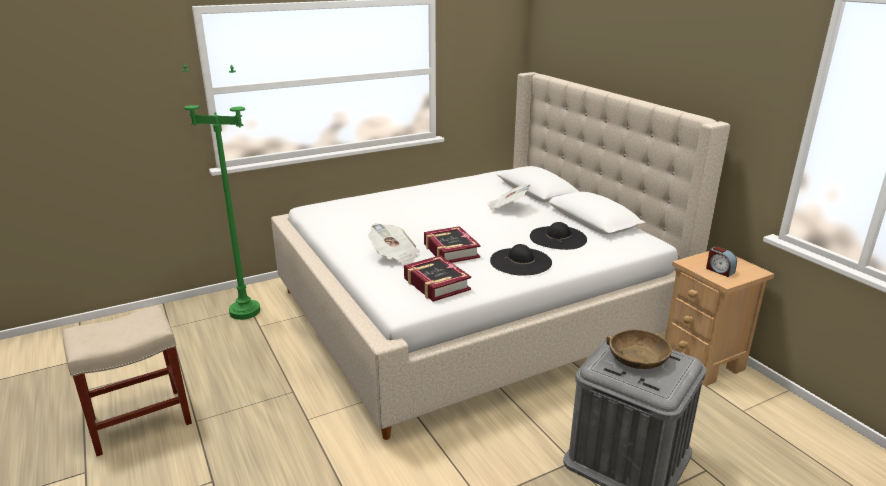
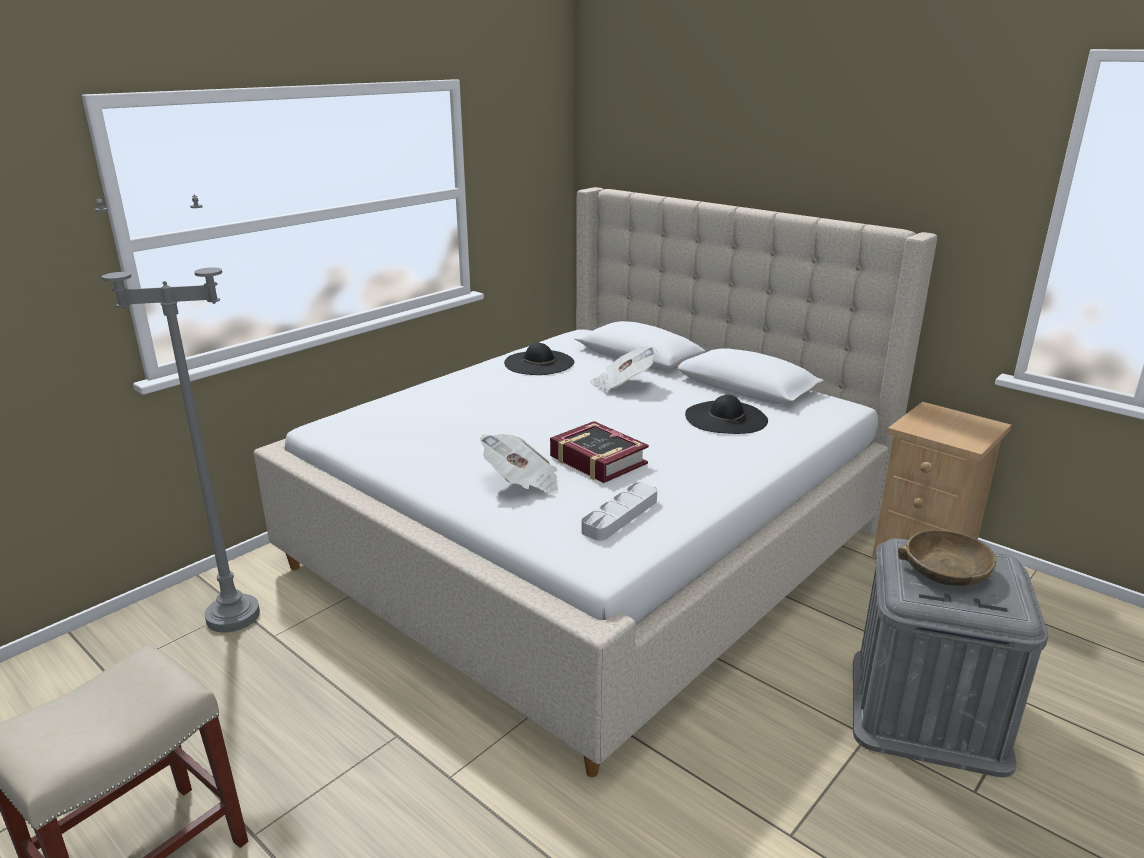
camera: 20 degrees left, 0 degrees up
green floor lamp [182,64,260,320] -> grey floor lamp [95,195,260,633]
book [404,255,471,302] -> grey tray [581,482,657,541]
black hat [490,244,552,276] -> black hat moved to [504,343,574,375]
alarm clock [706,246,737,277] -> none

